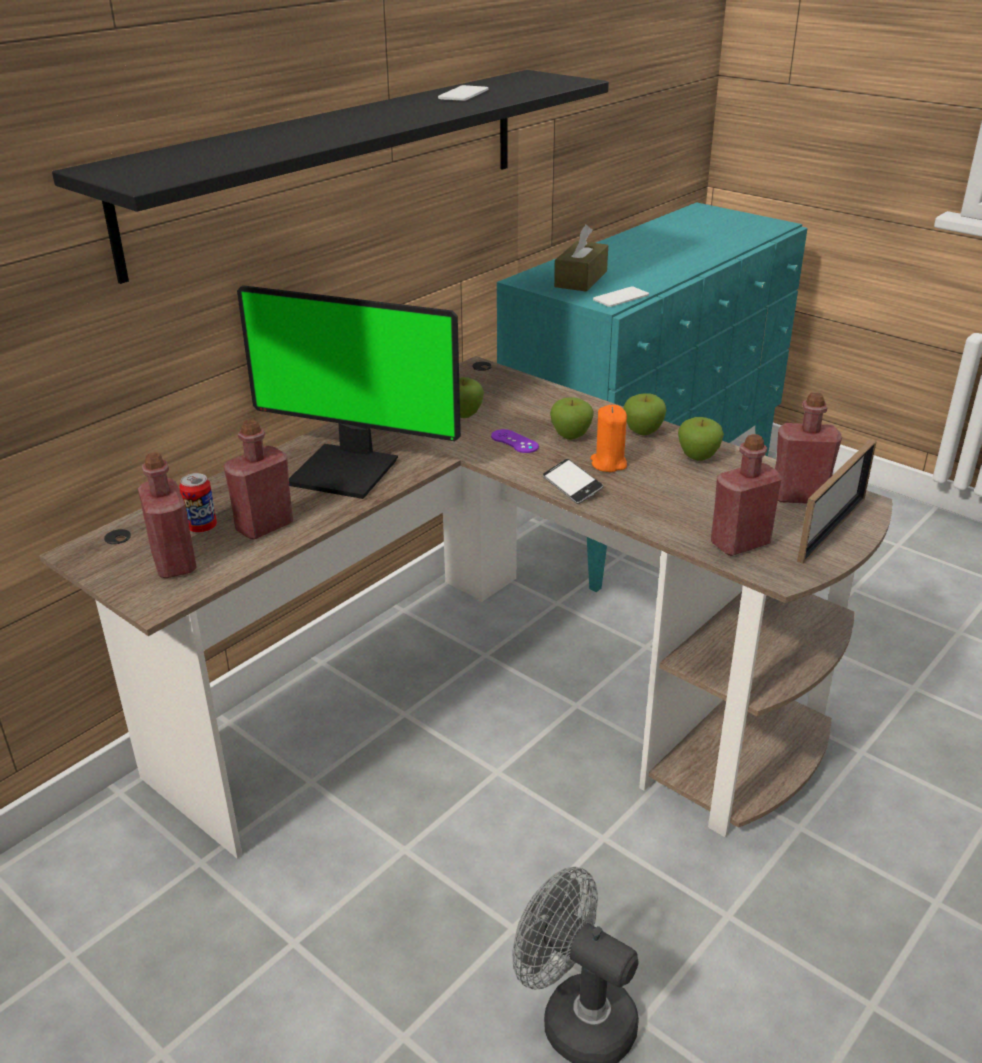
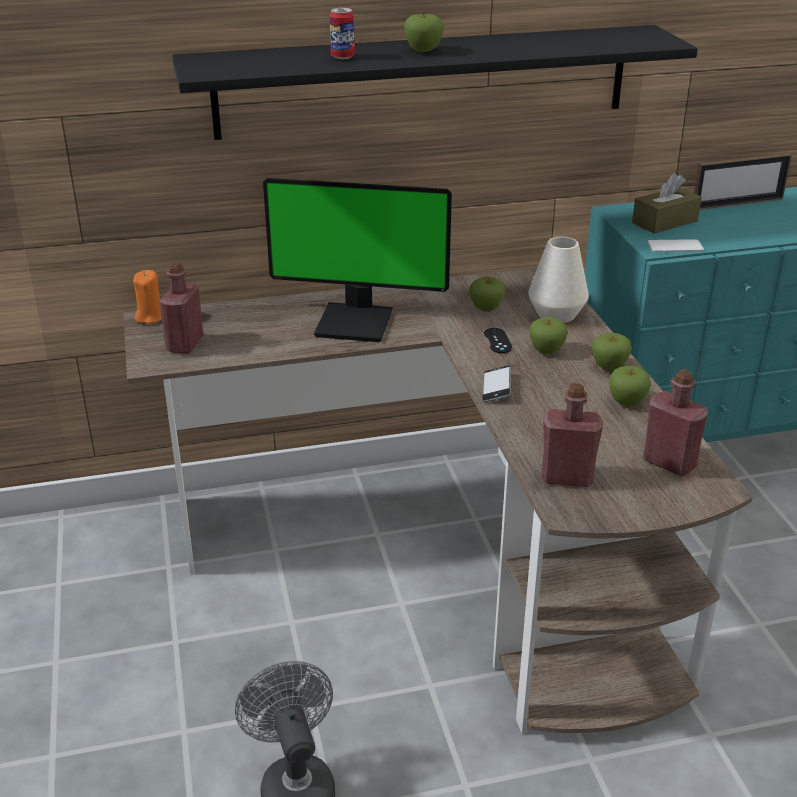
camera: 35 degrees right, 0 degrees up
can [179,473,217,533] -> can moved to [329,8,355,59]
red bottle [224,419,293,540] -> none
monitor [237,285,461,499] -> monitor turned 45 degrees counterclockwise [263,178,452,342]
phone [438,85,488,101] -> none
purple game controller [491,429,539,453] -> black game controller [484,328,512,353]
orange candle [590,405,627,472] -> orange candle moved to [133,270,162,324]
picture frame [797,439,877,564] -> picture frame moved to [694,153,792,210]
none -> apple [404,13,444,52]
none -> white vase [528,236,589,323]

